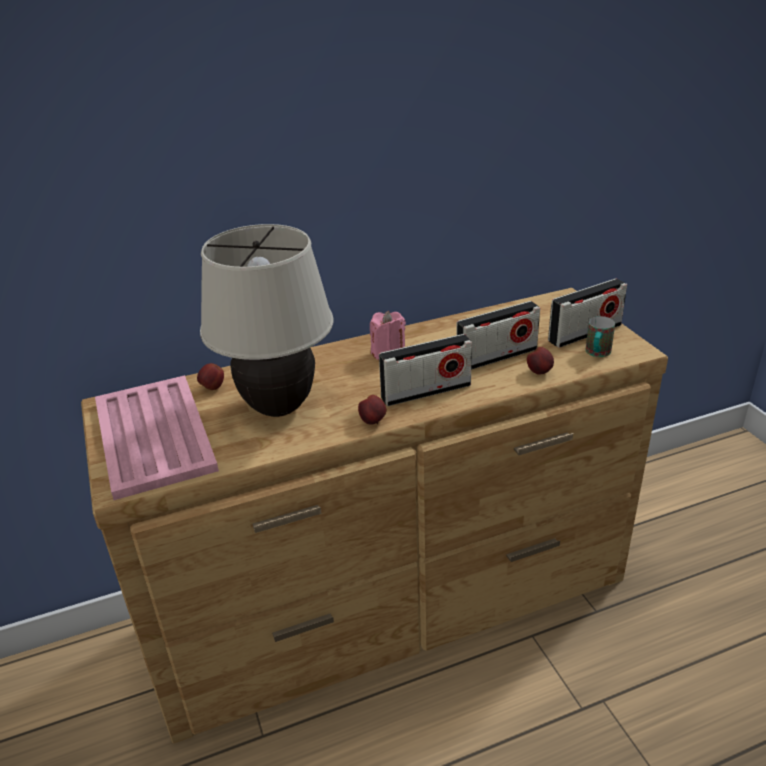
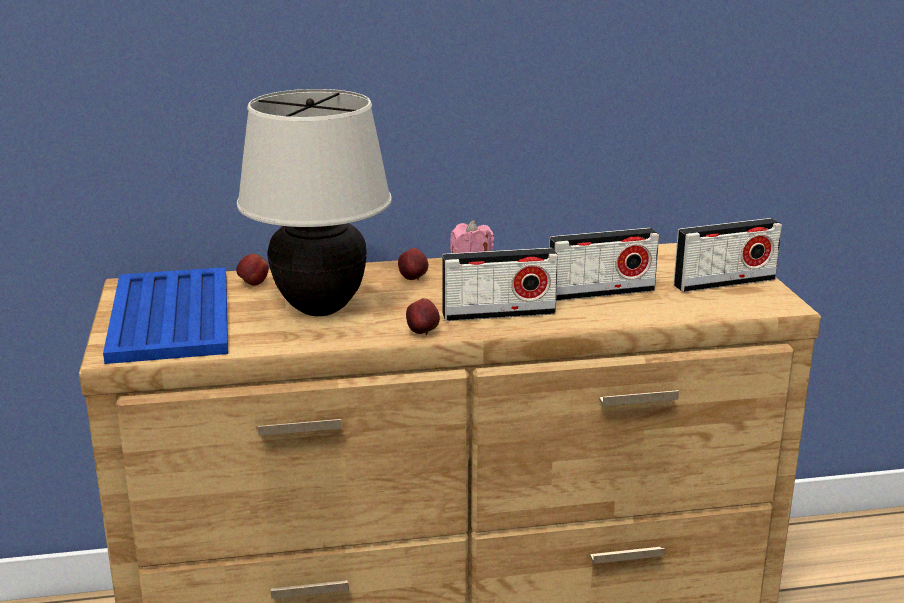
camera: 10 degrees right, 10 degrees down
pink tray [95,375,219,500] -> blue tray [103,267,228,364]
apple [527,347,554,375] -> apple moved to [398,248,428,280]
mug [585,316,615,357] -> none

